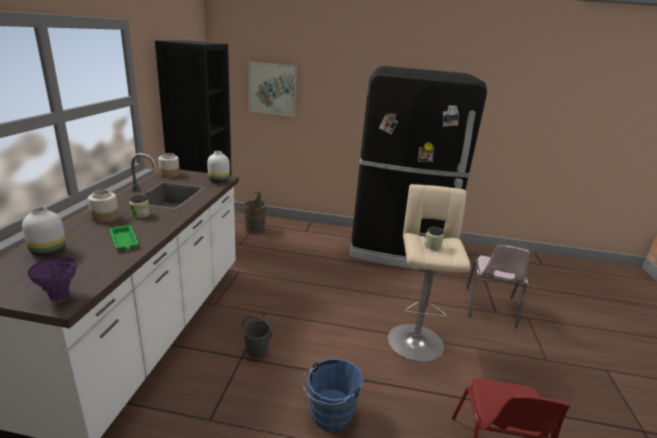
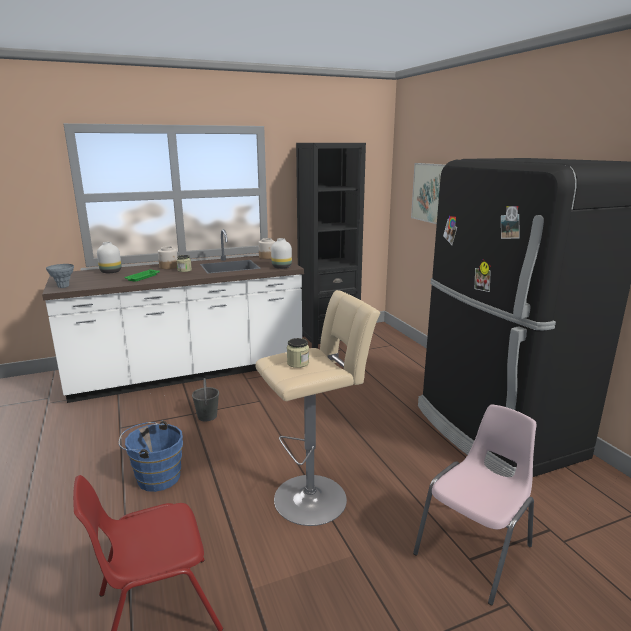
camera: 60 degrees right, 5 degrees down
purple vase [28,257,77,301] -> grey vase [46,264,74,288]
brown bucket [243,192,267,234] -> none
pink chair [466,245,530,328] -> pink chair turned 150 degrees clockwise [413,404,536,605]

